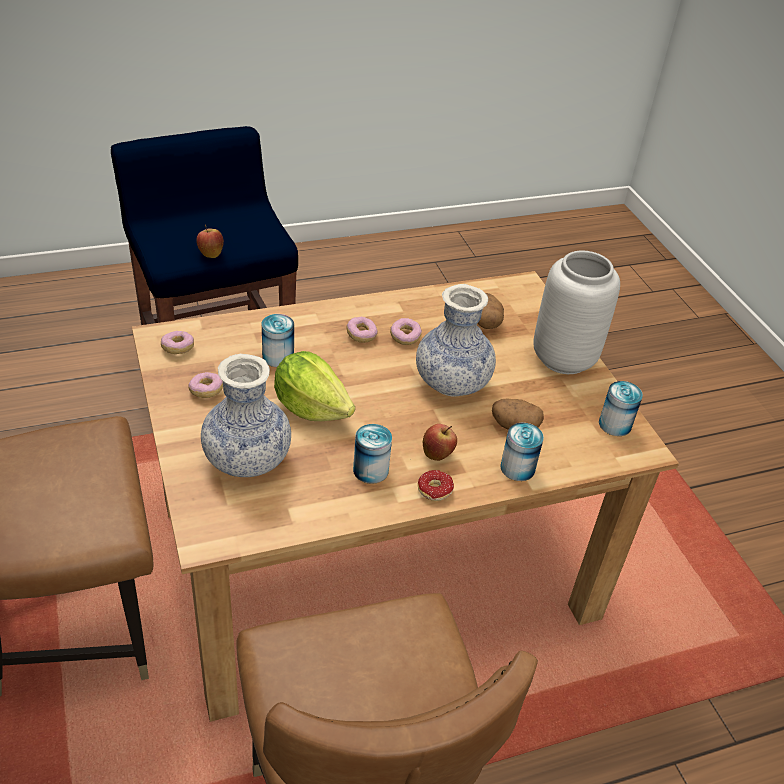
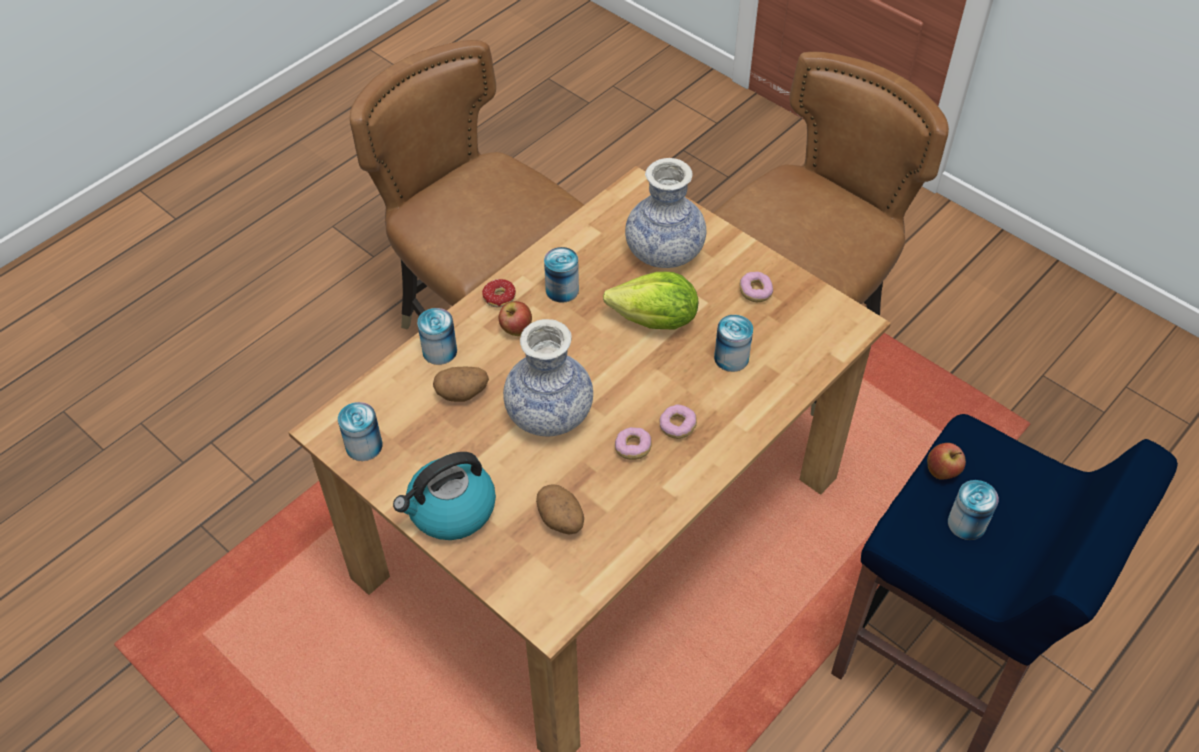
camera: 155 degrees right, 10 degrees up
donut [161,331,194,354] -> none
grey vase [533,251,620,374] -> kettle [393,452,496,540]
none -> can [948,480,999,540]

